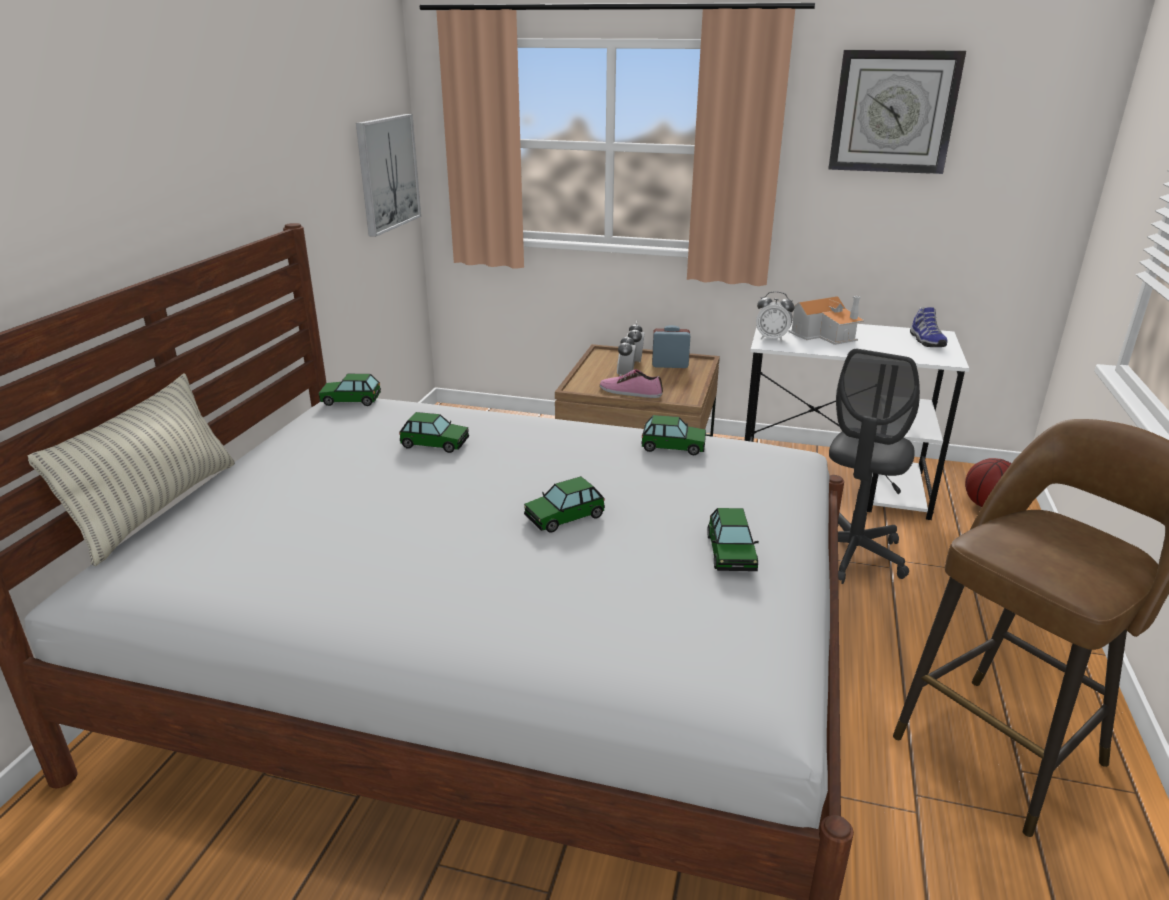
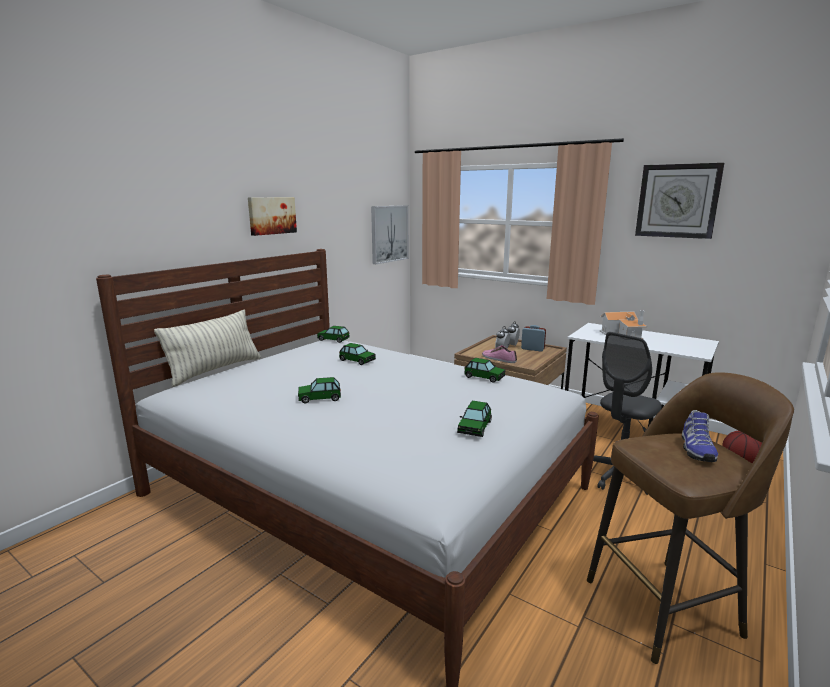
camera: 20 degrees right, 10 degrees down
toy car [524,476,605,533] -> toy car moved to [298,377,341,403]
alarm clock [756,291,794,342] -> none
shoe [910,307,948,347] -> shoe moved to [682,410,718,462]
none -> picture [248,197,297,236]

